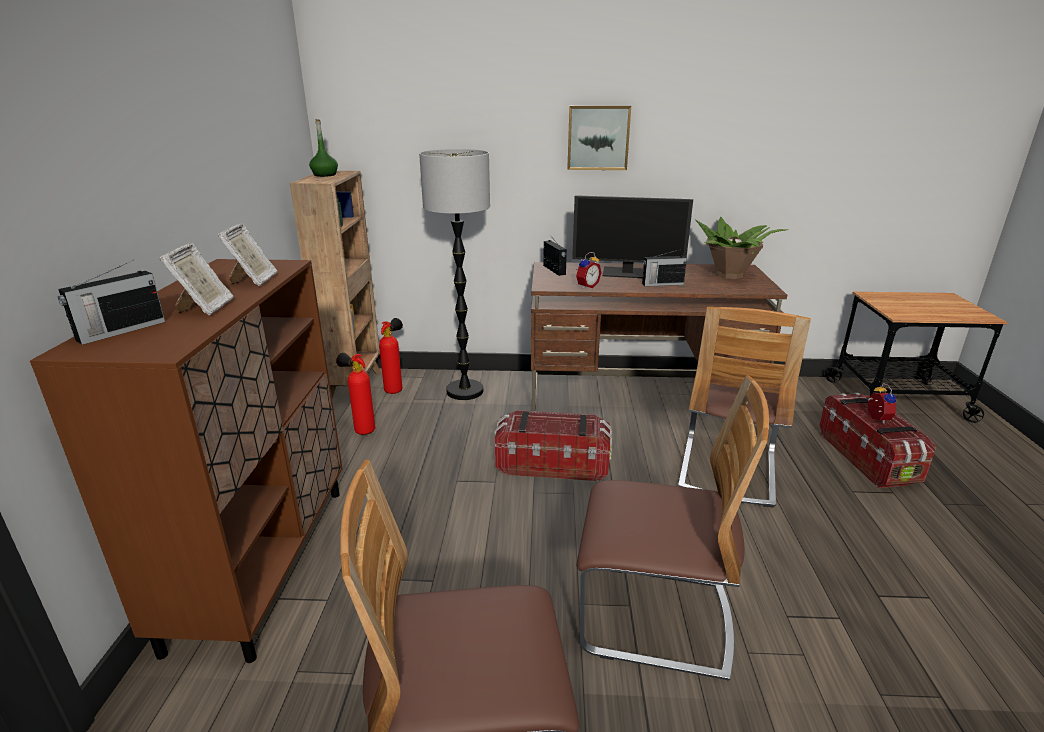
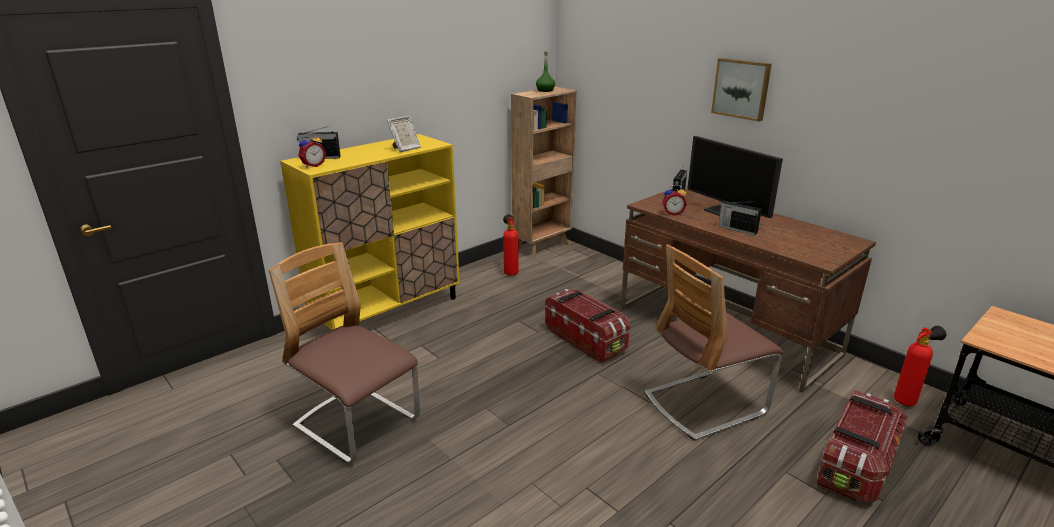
camera: 45 degrees right, 0 degrees up
brown cabinet [30,259,343,663] -> yellow cabinet [280,134,460,330]
picture frame [160,243,234,316] -> none
fire extinguisher [379,318,403,394] -> fire extinguisher moved to [894,326,946,406]
floor lamp [419,149,490,400] -> none
chair [576,375,769,681] -> none
potted plant [695,217,788,279] -> none
alarm clock [868,383,896,424] -> alarm clock moved to [298,133,326,168]

